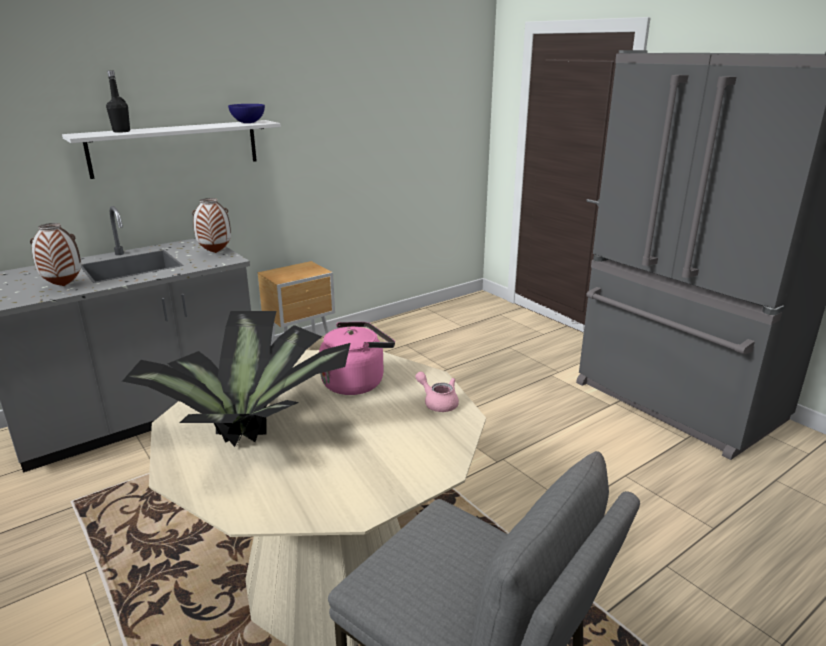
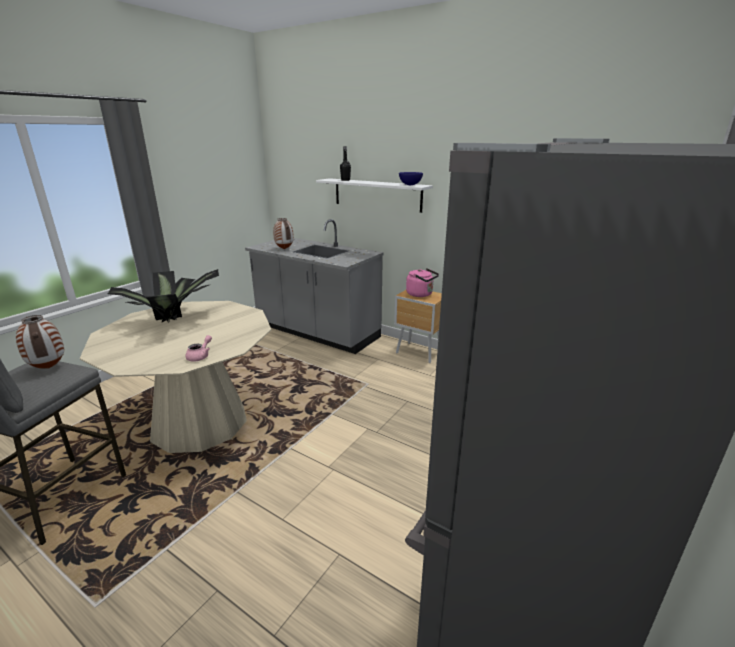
camera: 70 degrees right, 0 degrees up
vase [192,198,231,253] -> vase moved to [16,315,64,369]
pink kettle [319,322,395,395] -> pink kettle moved to [406,268,439,297]

